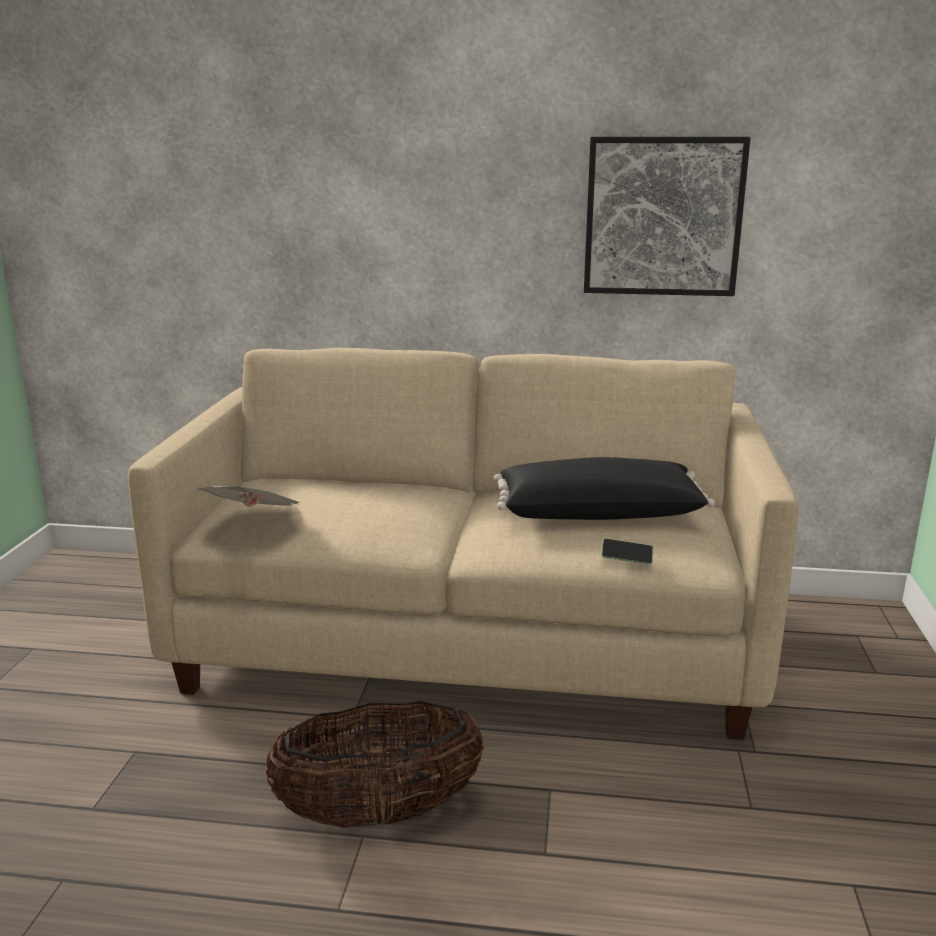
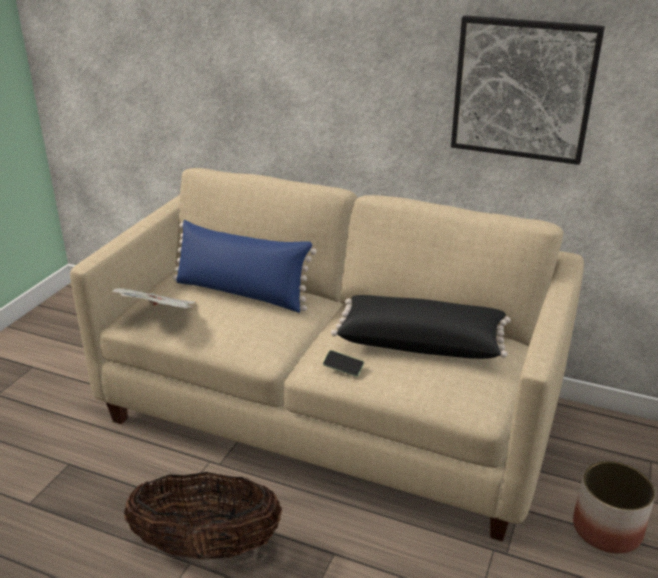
camera: 15 degrees right, 10 degrees up
phone [601,538,653,565] -> phone moved to [323,350,364,377]
none -> blue pillow [173,220,317,313]
none -> planter [573,461,655,554]

